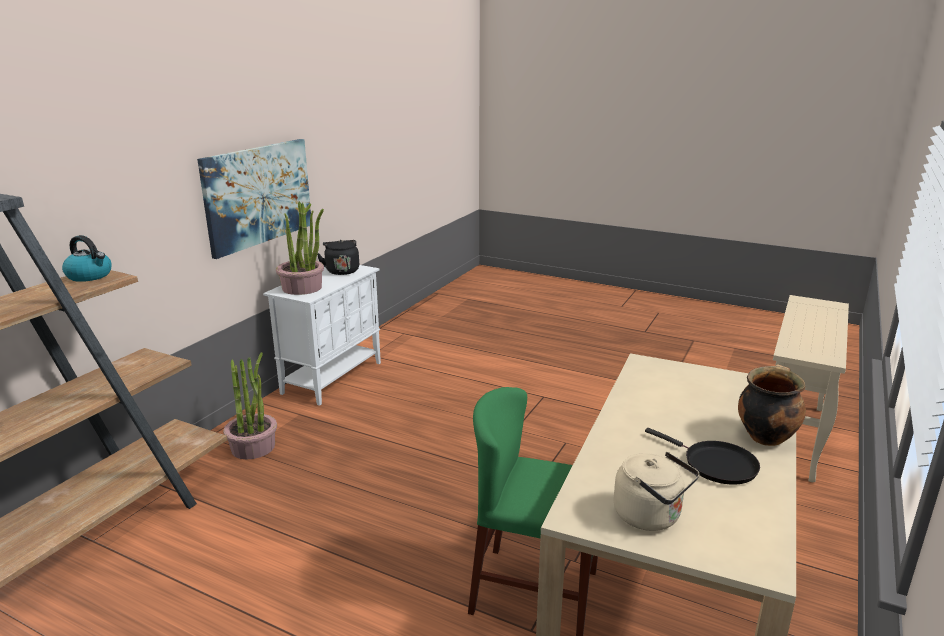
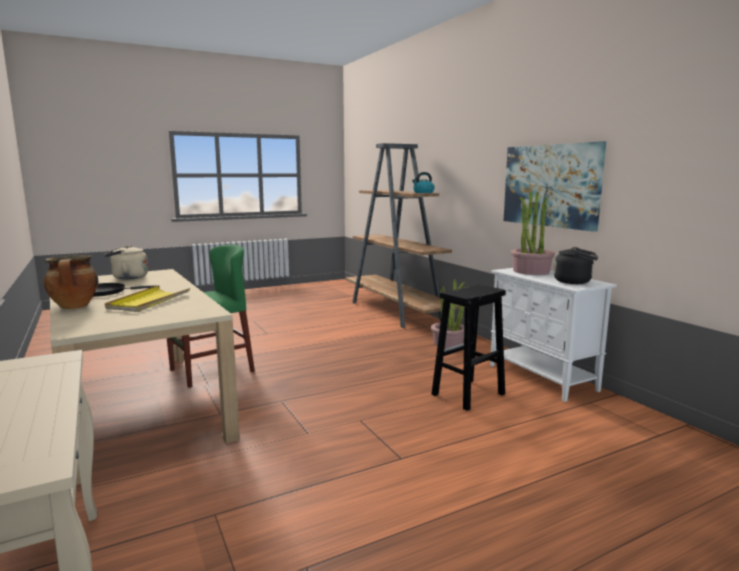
camera: 125 degrees right, 10 degrees down
none -> yellow tray [105,285,190,312]
none -> black stool [432,285,506,411]

